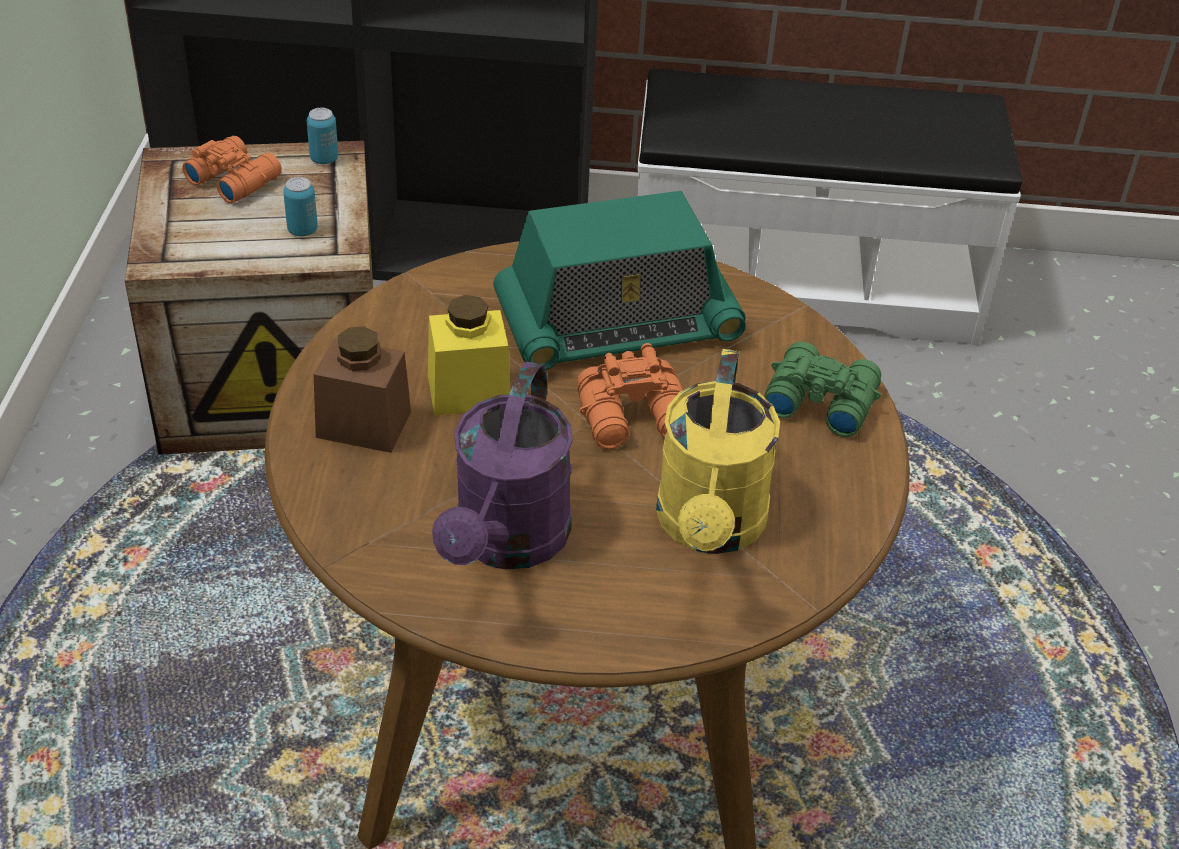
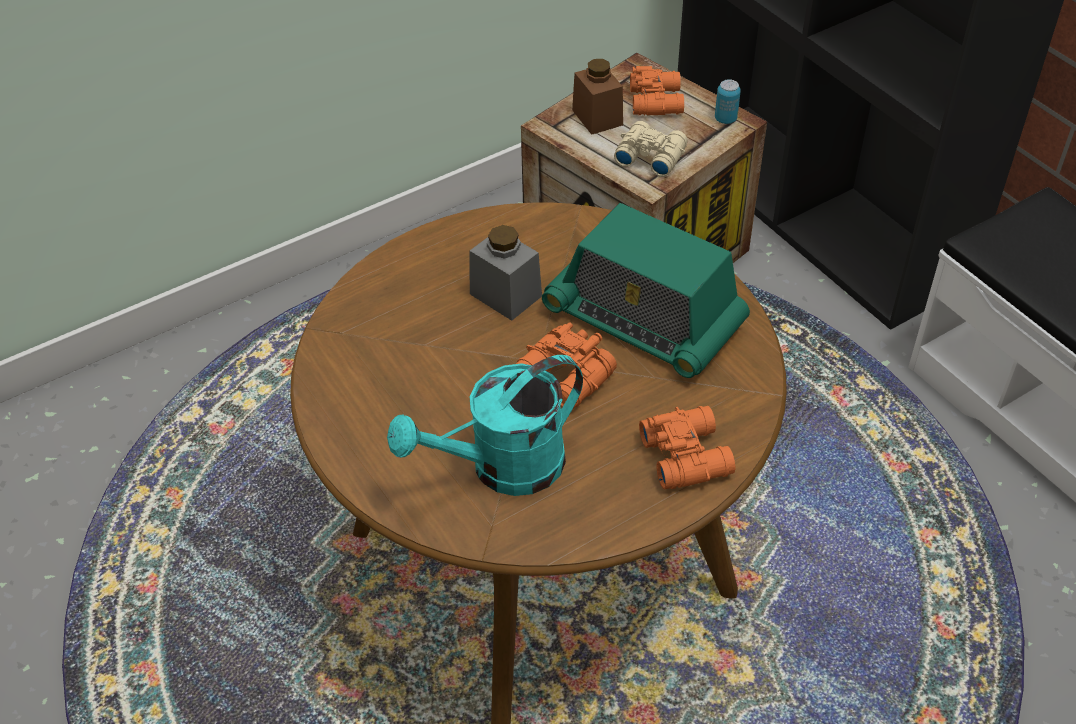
camera: 55 degrees right, 5 degrees up
can [283,177,318,236] -> beige binoculars [614,121,688,177]
brown jar [314,327,411,453] -> brown jar moved to [572,59,623,135]
yellow jar [428,295,510,416] -> grey jar [470,225,542,321]
purple watering can [432,362,573,569] -> none
yellow watering can [656,349,780,554] -> turquoise watering can [387,355,583,496]
green binoculars [765,342,881,437] -> orange binoculars [639,406,735,489]

